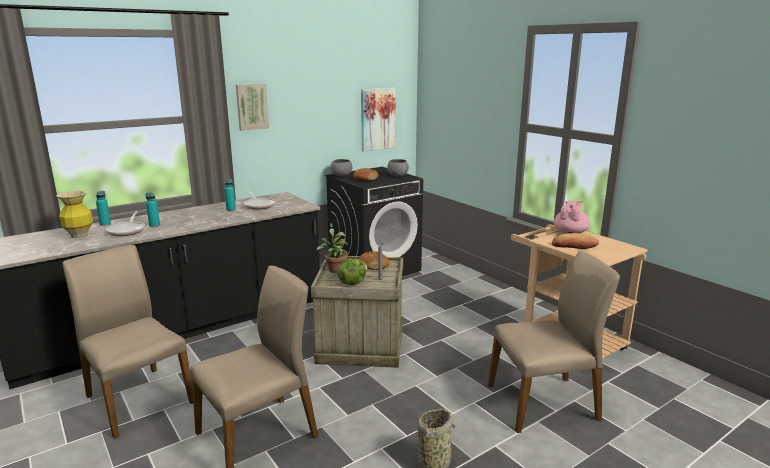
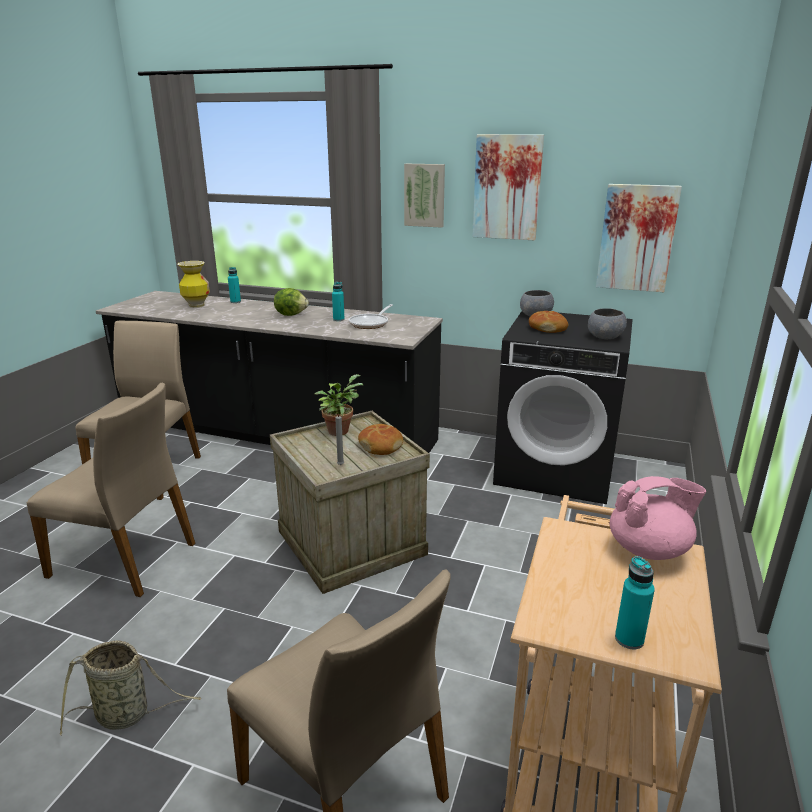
camera: 55 degrees right, 5 degrees up
frying pan [106,211,145,236] -> none
turquoise bottle [146,192,160,227] -> turquoise bottle moved to [615,556,655,649]
lettuce [337,258,368,285] -> lettuce moved to [274,288,309,316]
bread [552,233,599,249] -> none
none -> picture [472,134,544,240]

